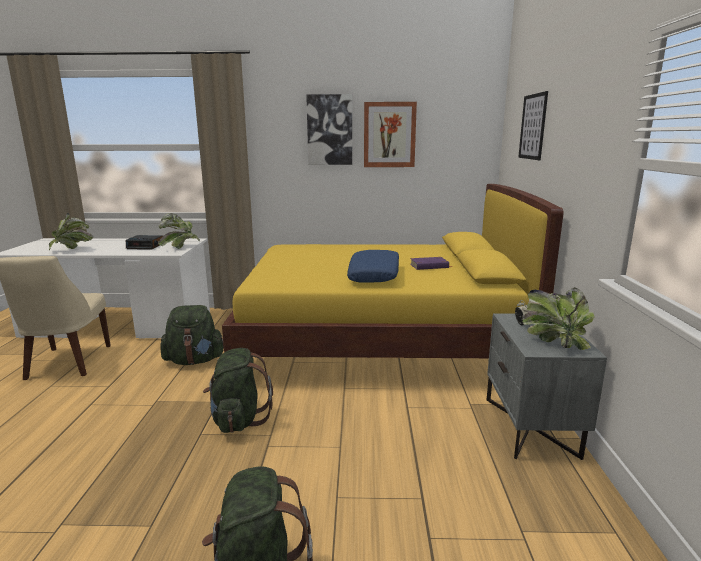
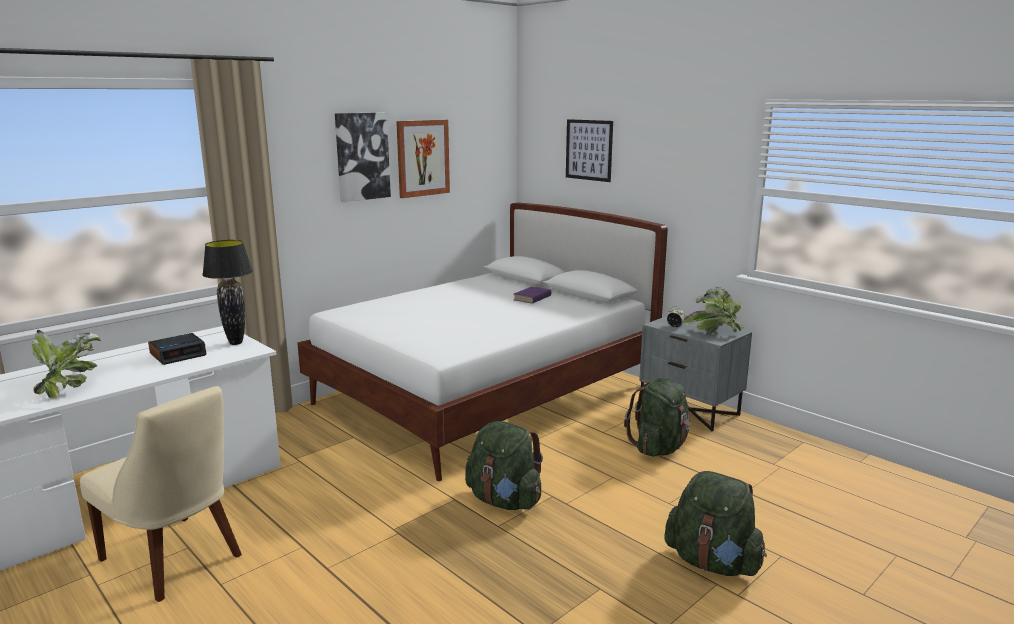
camera: 45 degrees left, 0 degrees up
potted plant [158,213,200,249] -> black table lamp [202,240,253,345]
green backpack [160,305,224,365] -> green backpack moved to [624,378,691,457]
yellow bed [222,184,564,358] -> white bed [297,202,668,481]
blue pillow [347,250,399,283] -> none

